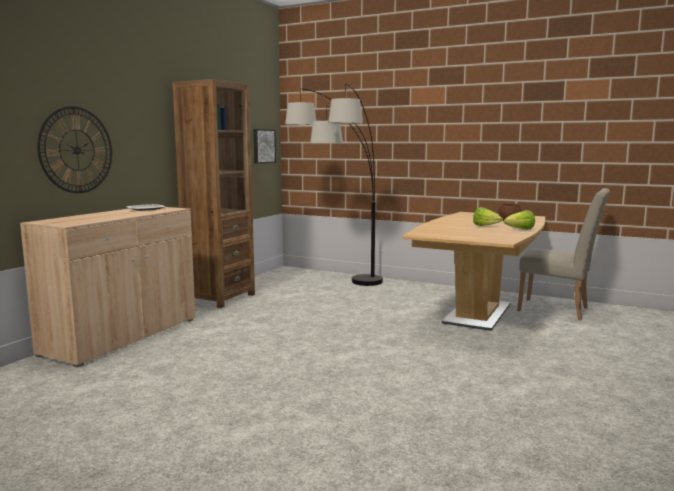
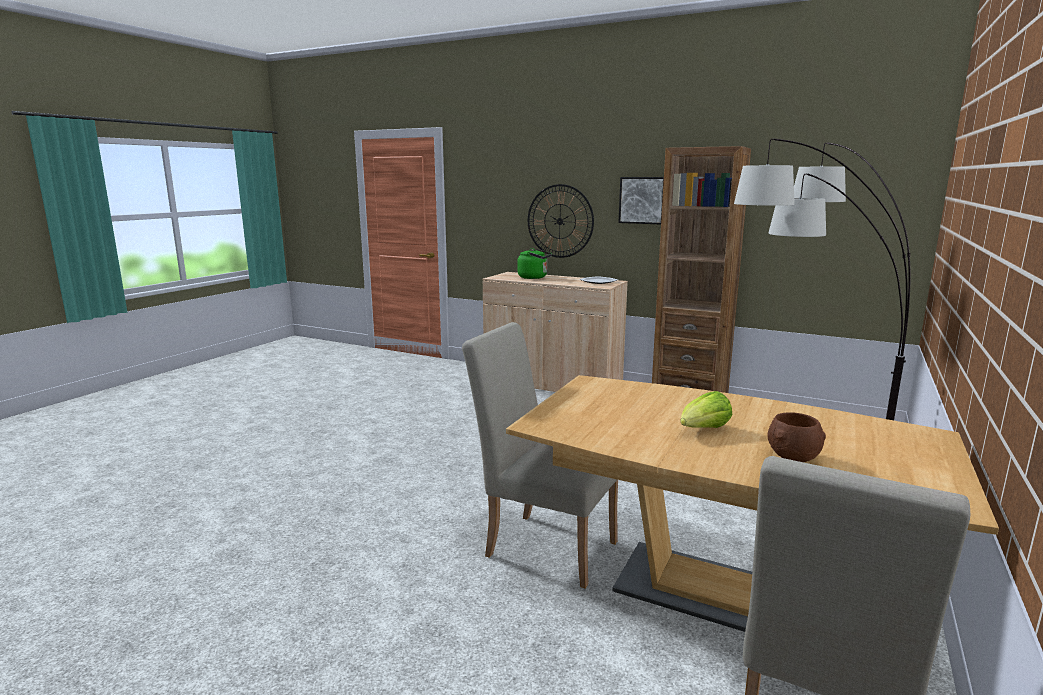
camera: 90 degrees right, 5 degrees up
picture [253,129,276,164] -> picture moved to [618,177,664,224]
lettuce [504,210,535,230] -> none
none -> beige chair [462,322,618,588]
none -> green kettle [518,248,552,279]

